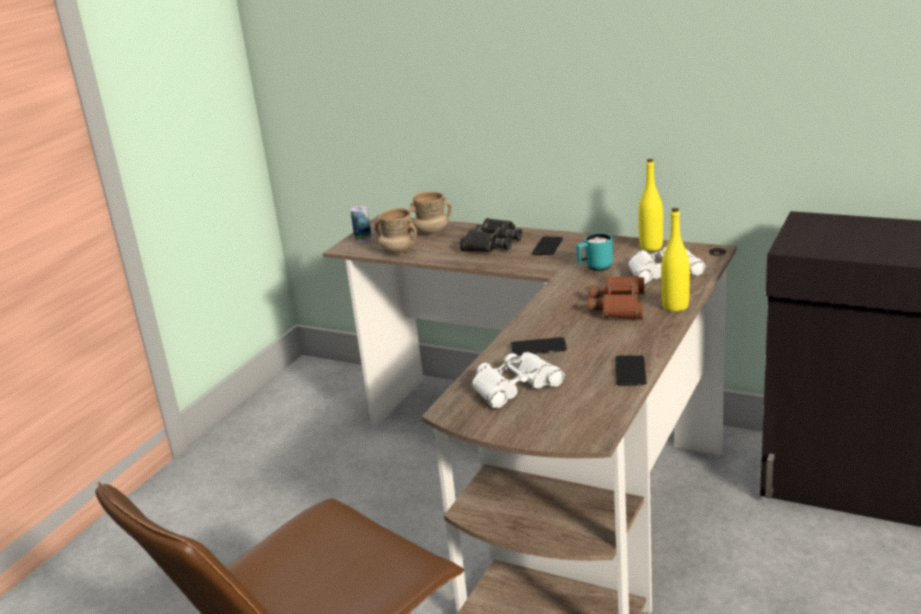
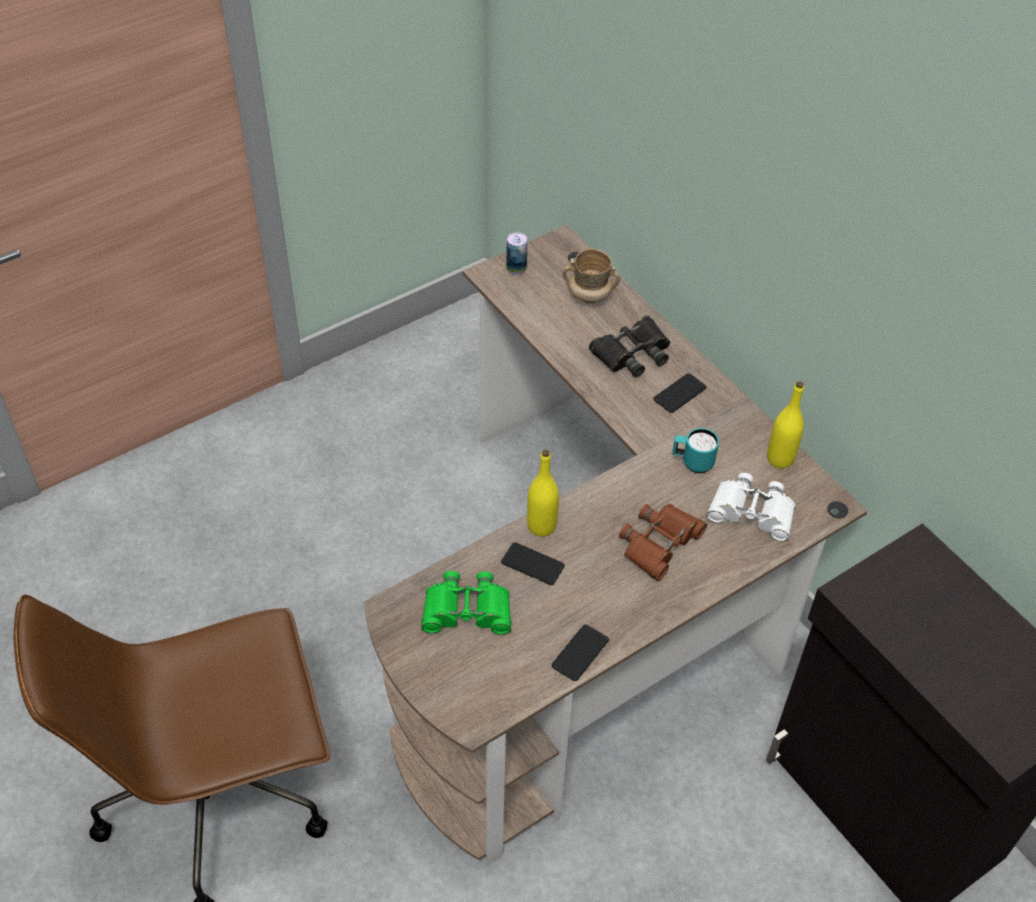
camera: 25 degrees right, 25 degrees up
beige mug [375,208,417,255] -> none
white binoculars [472,352,565,409] -> green binoculars [421,571,512,635]
yellow bottle [661,208,690,312] -> yellow bottle moved to [527,449,559,537]

